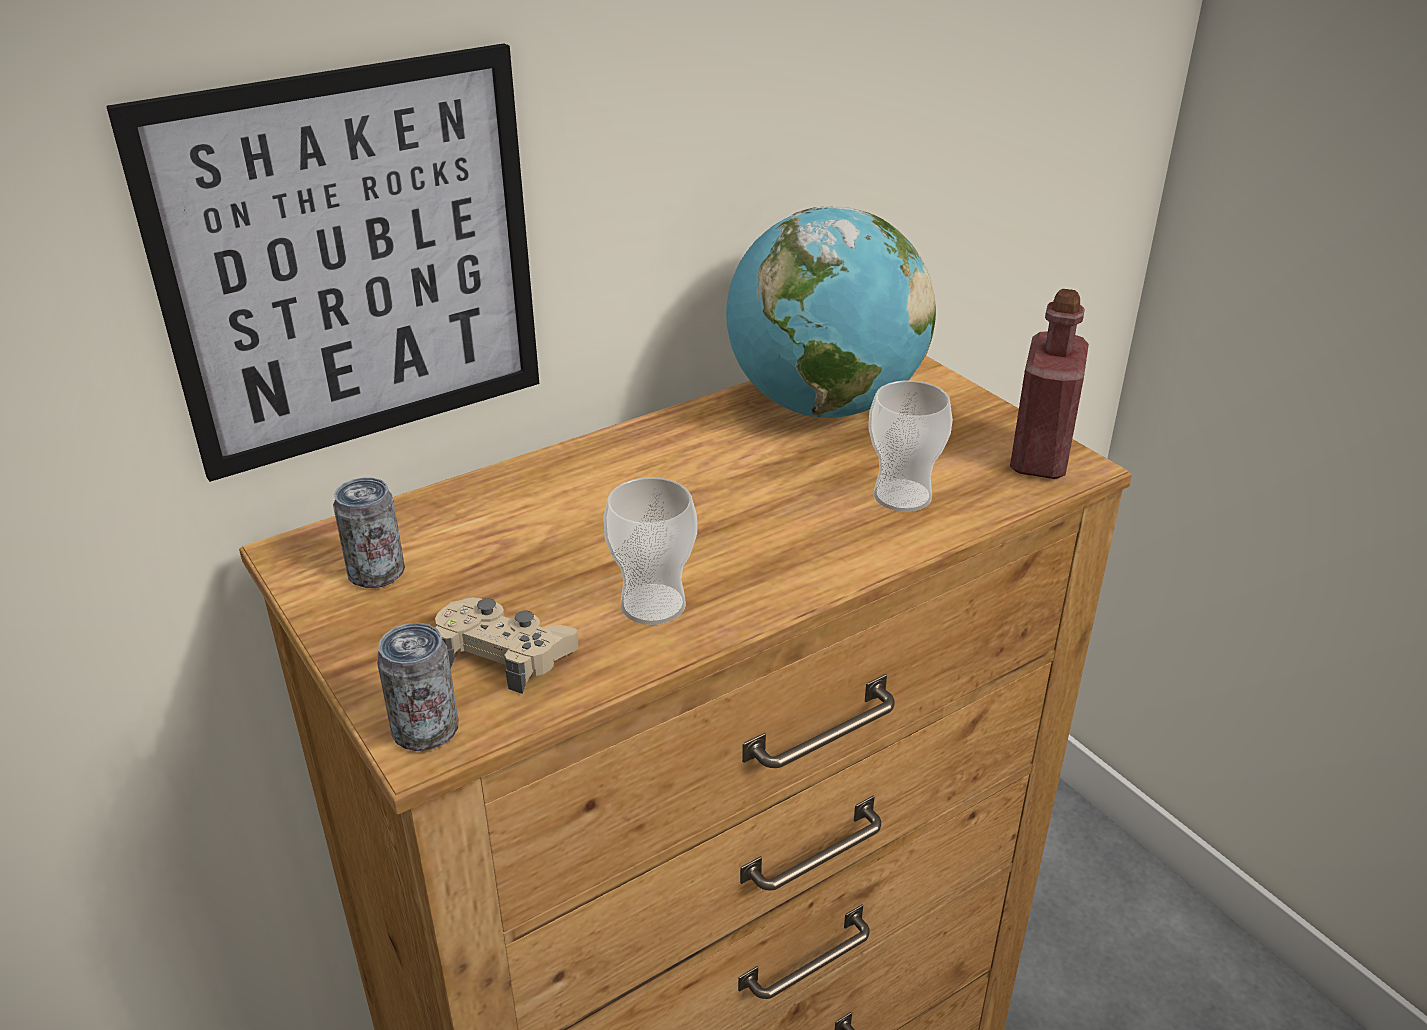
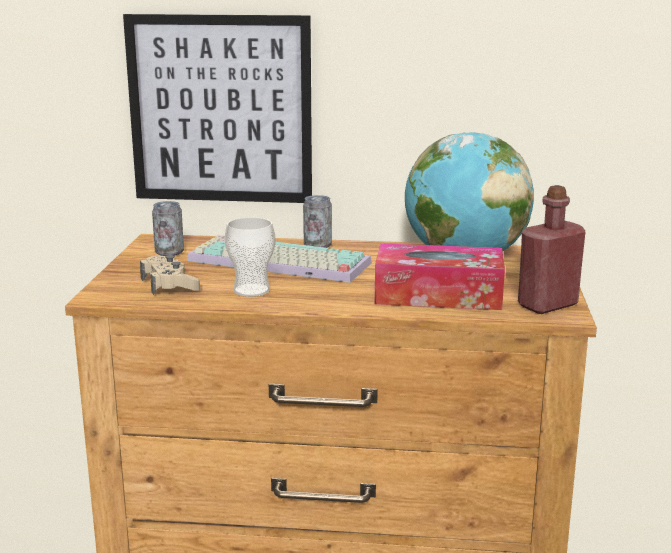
camera: 40 degrees right, 15 degrees down
can [377,623,458,751] -> can moved to [303,195,332,248]
cup [868,380,953,512] -> tissue box [375,243,505,310]
none -> keyboard [187,235,372,283]

